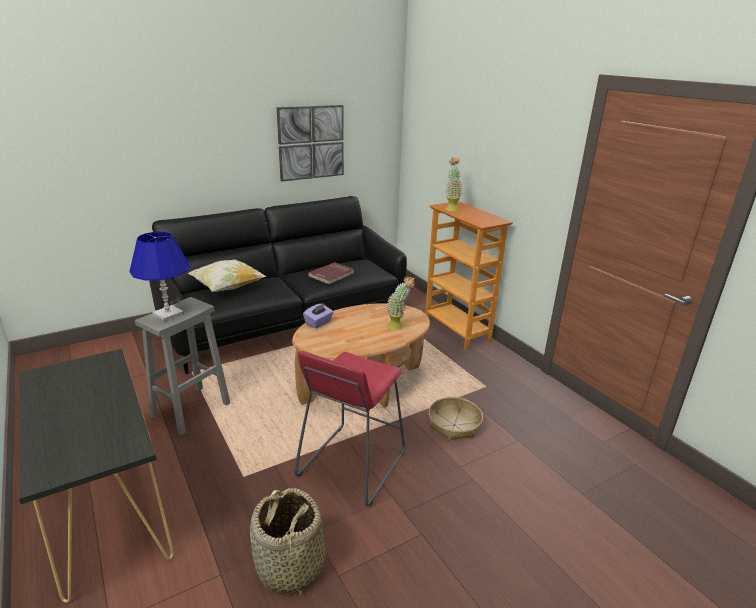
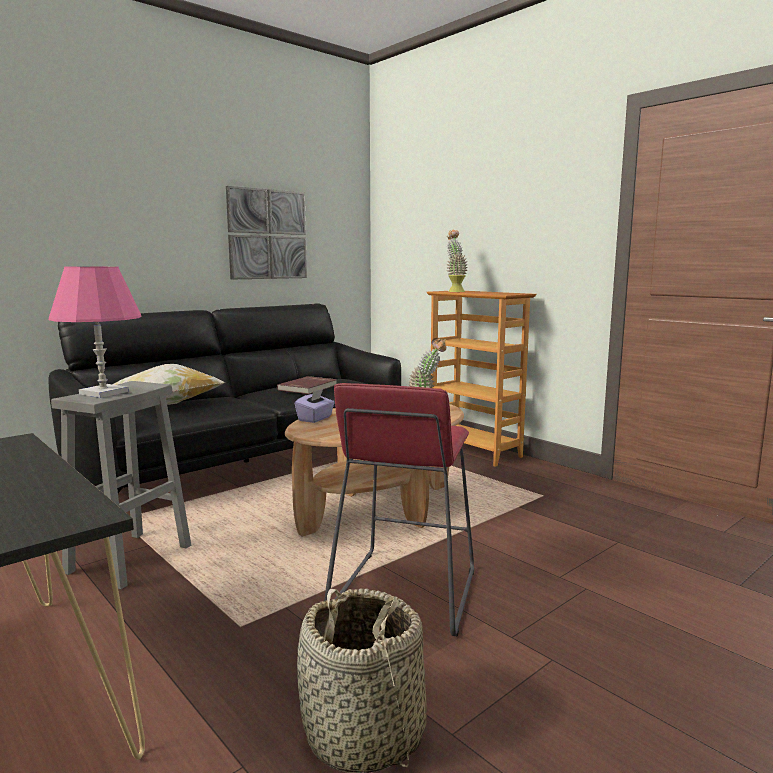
camera: 10 degrees left, 15 degrees down
blue table lamp [130,232,190,322] -> pink table lamp [49,266,141,398]
basket [429,397,483,441] -> none

